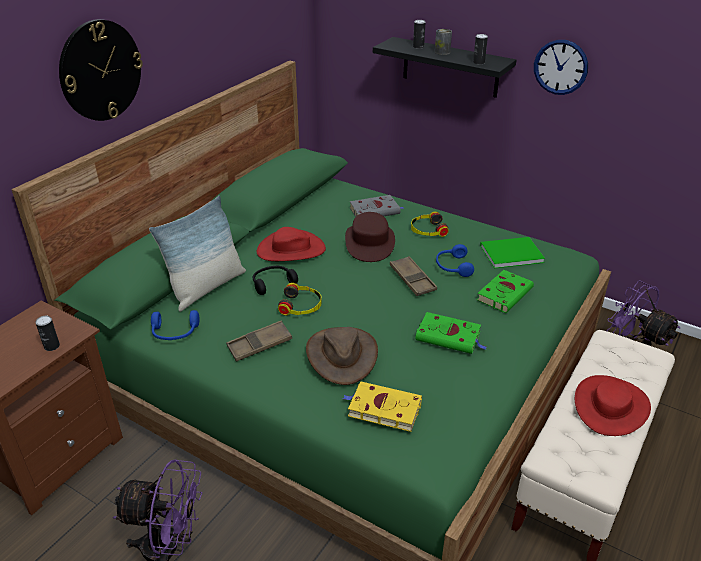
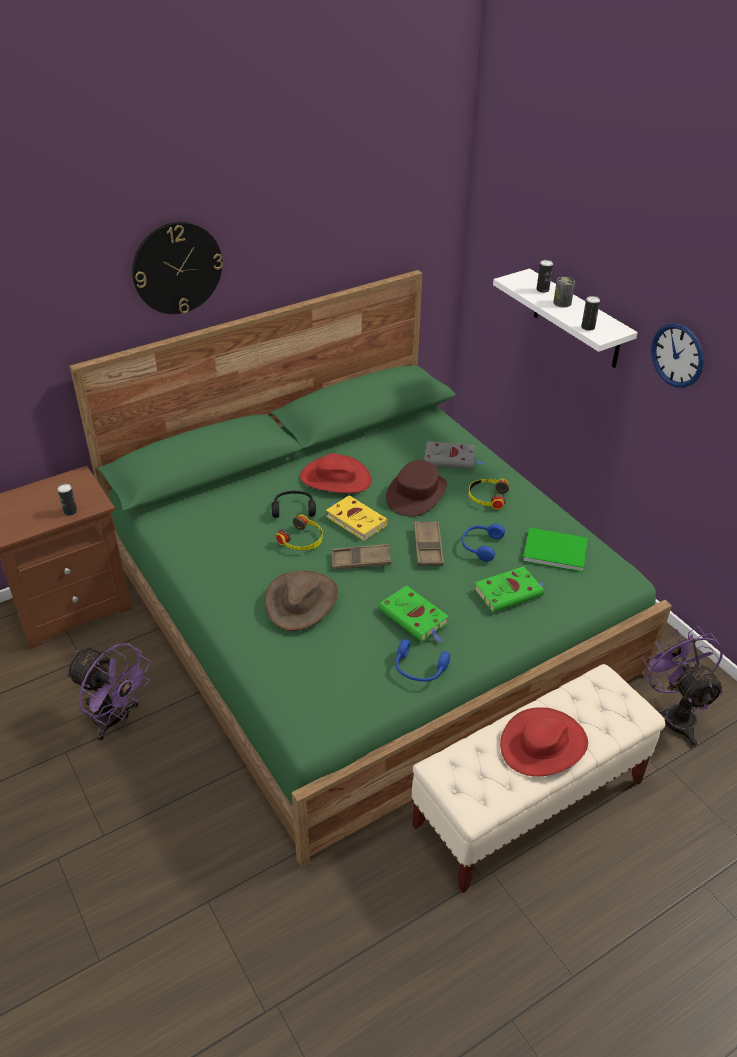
camera: 25 degrees right, 5 degrees up
pillow [149,196,246,312] -> none
blue headphones [151,310,199,340] -> blue headphones moved to [395,639,450,682]
brown tray [226,321,292,361] -> brown tray moved to [332,544,391,570]
yellow book [343,381,422,432] -> yellow book moved to [326,495,388,541]
black shelf [373,37,517,98] -> white shelf [493,269,638,368]

